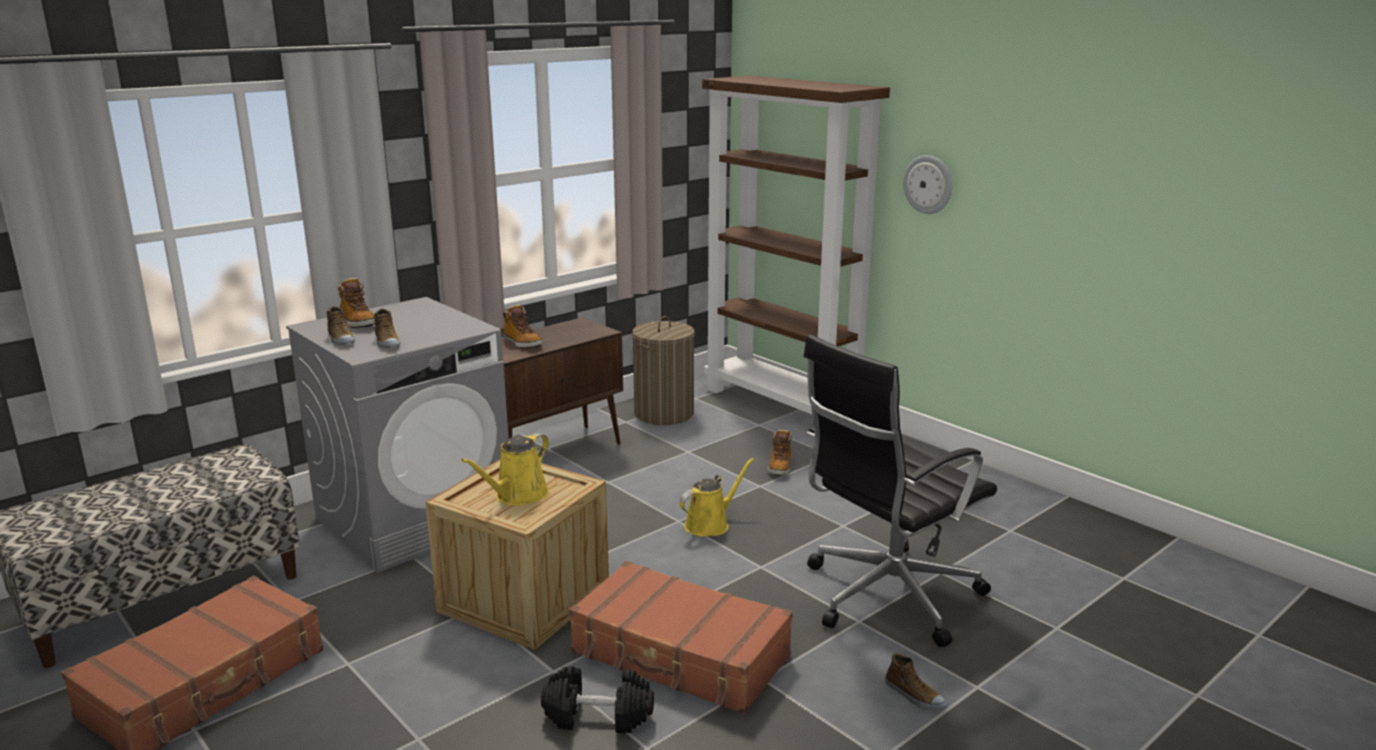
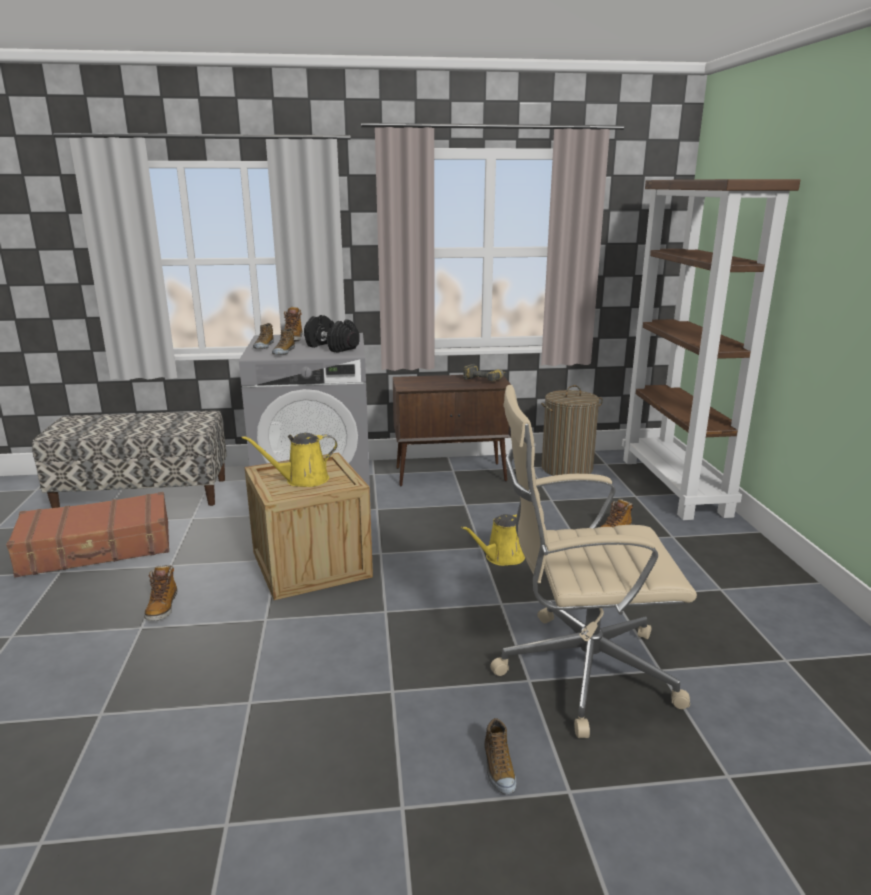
camera: 35 degrees right, 0 degrees up
boot [503,305,543,348] -> boot moved to [144,565,178,621]
black dumbbell [541,666,654,733] -> black dumbbell moved to [304,315,360,353]
brown suitcase [569,561,792,714] -> none
yellow watering can [679,458,754,537] -> yellow watering can turned 150 degrees clockwise [461,514,525,566]
black office chair [804,334,997,647] -> beige office chair [490,385,697,738]
wall clock [903,155,952,214] -> none
none -> power drill [463,364,505,382]

